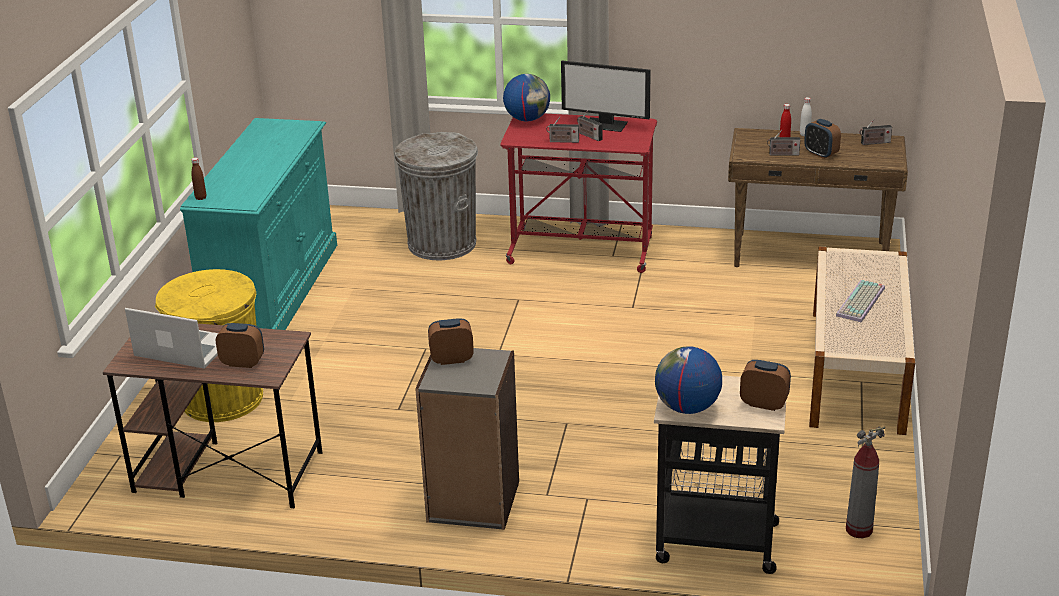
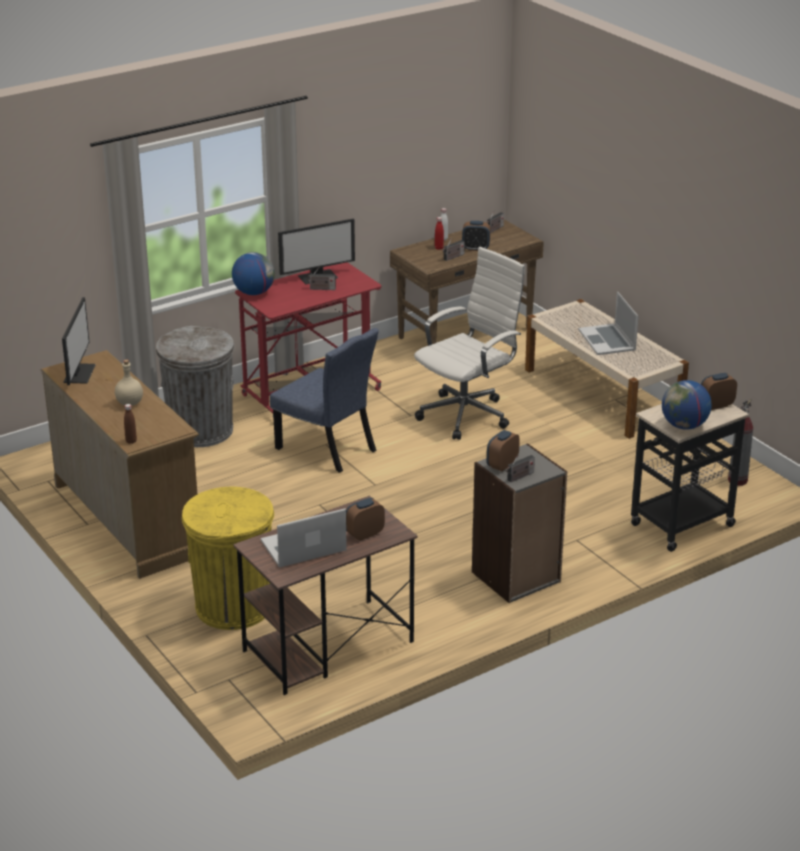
camera: 45 degrees left, 0 degrees up
turquoise cabinet [180,118,337,330] -> brown cabinet [41,350,199,579]
radio [546,117,579,143] -> radio moved to [506,454,535,482]
keyboard [836,280,885,322] -> laptop [578,291,639,355]
none -> monitor [62,297,96,385]
none -> beige bottle [115,359,143,406]
none -> blue chair [270,328,379,473]
none -> white office chair [414,247,525,440]

